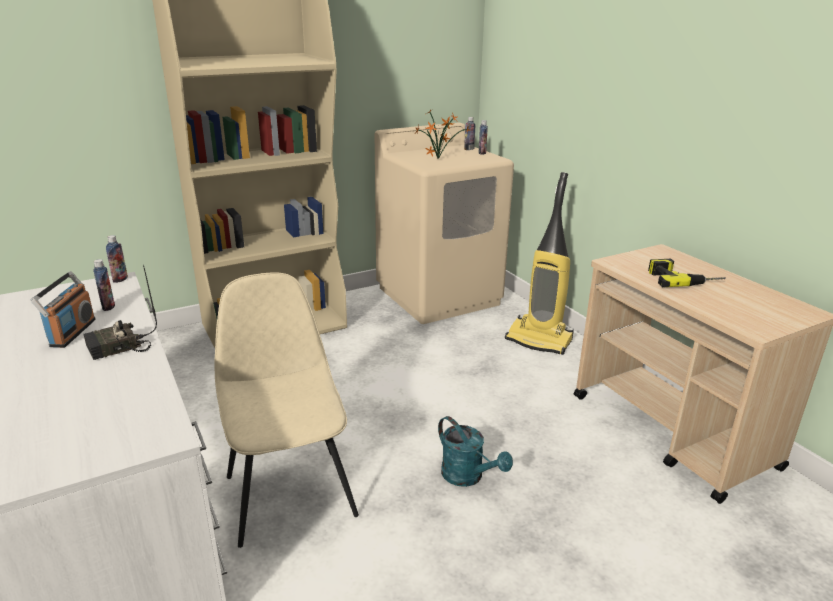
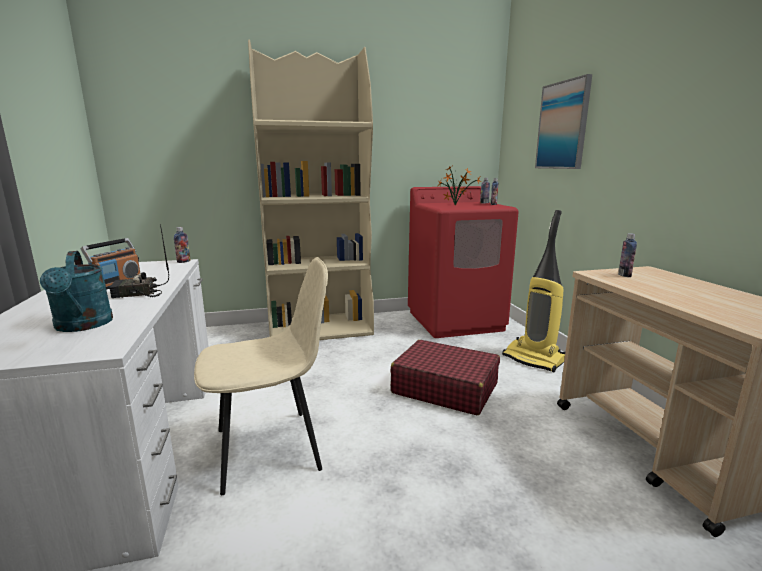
camera: 15 degrees right, 10 degrees down
bottle [93,259,115,311] -> bottle moved to [618,233,637,277]
beige chair [214,272,359,548] -> beige chair turned 75 degrees clockwise [194,257,328,495]
beige washing machine [375,122,514,324] -> red washing machine [408,186,519,338]
turquoise watering can [438,416,513,487] -> turquoise watering can moved to [40,251,113,332]
power drill [648,258,726,287] -> none
none -> red suitcase [390,340,500,415]
none -> picture [535,74,592,169]

